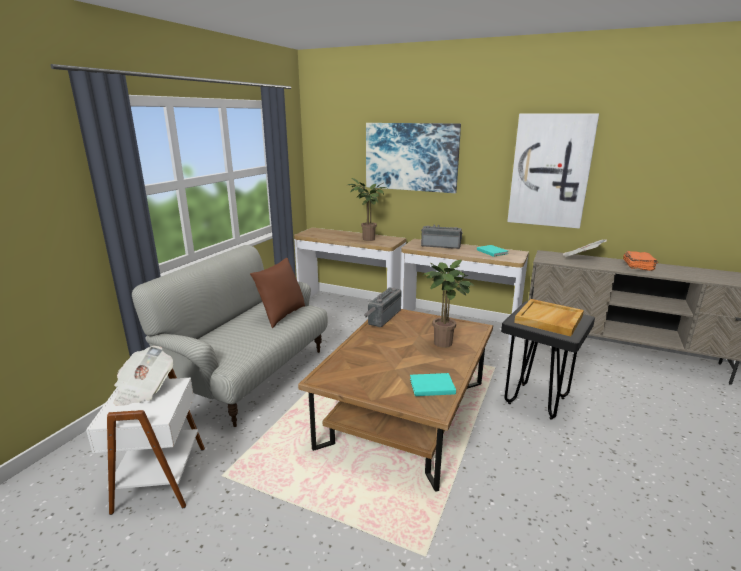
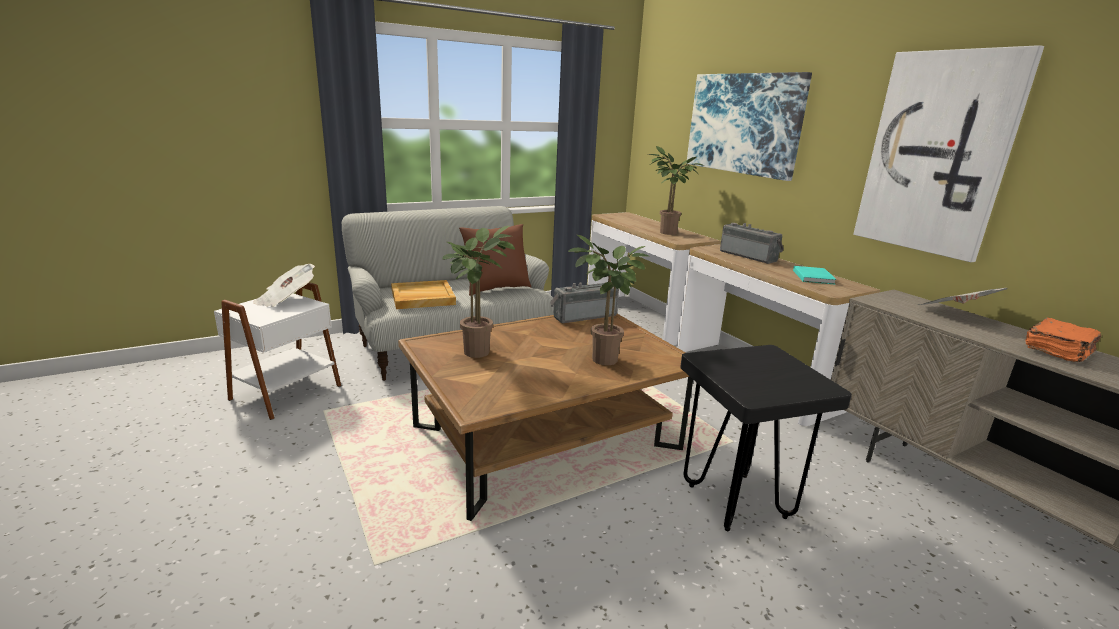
camera: 35 degrees right, 0 degrees up
turquoise book [410,373,456,396] -> none
beige tray [514,299,584,336] -> beige tray moved to [391,280,456,309]
none -> potted plant [442,226,515,358]

